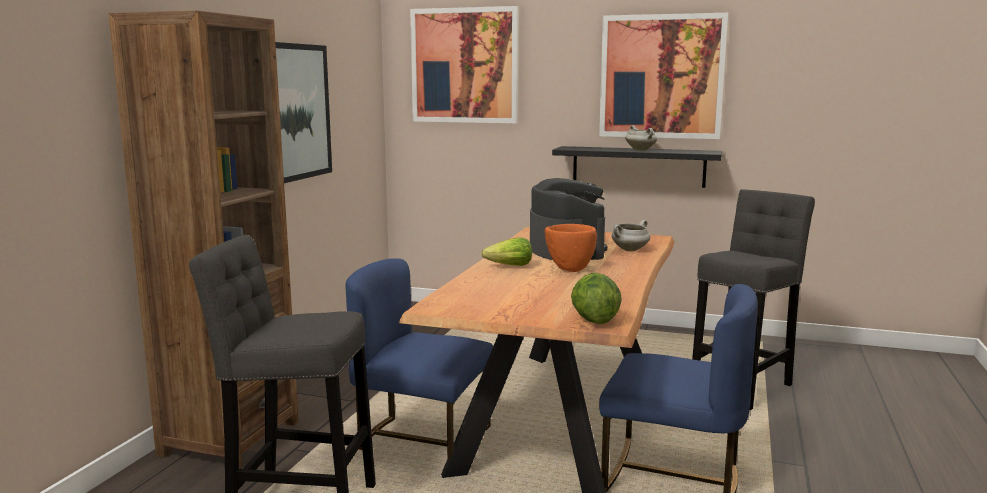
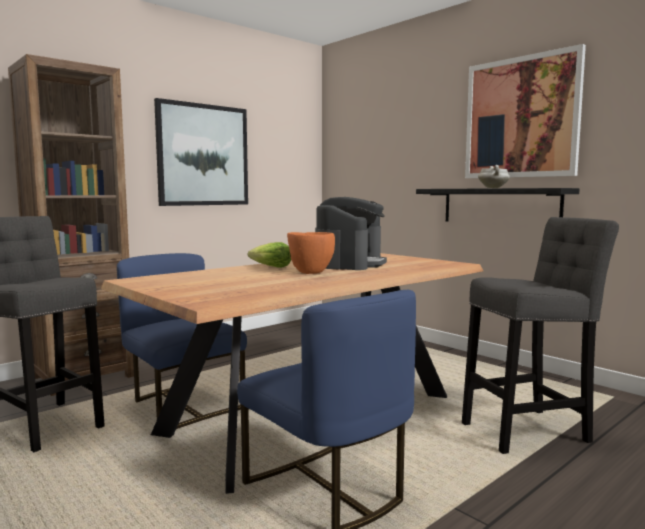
camera: 30 degrees right, 5 degrees down
picture [410,6,519,123] -> none
lettuce [571,273,622,324] -> none
white cooking pot [611,220,650,251] -> none

